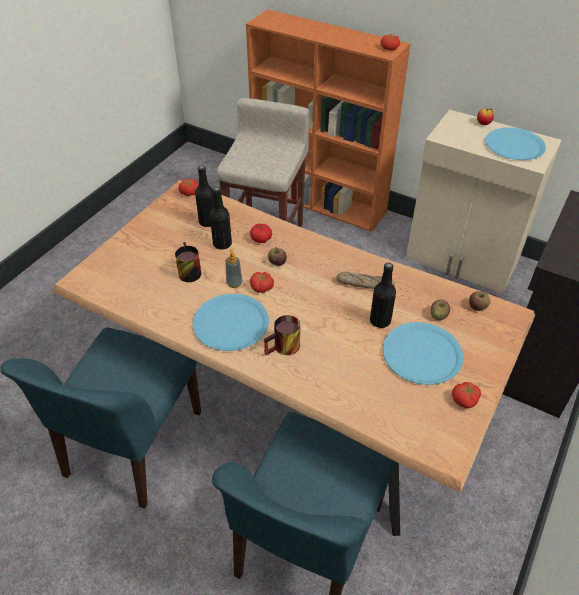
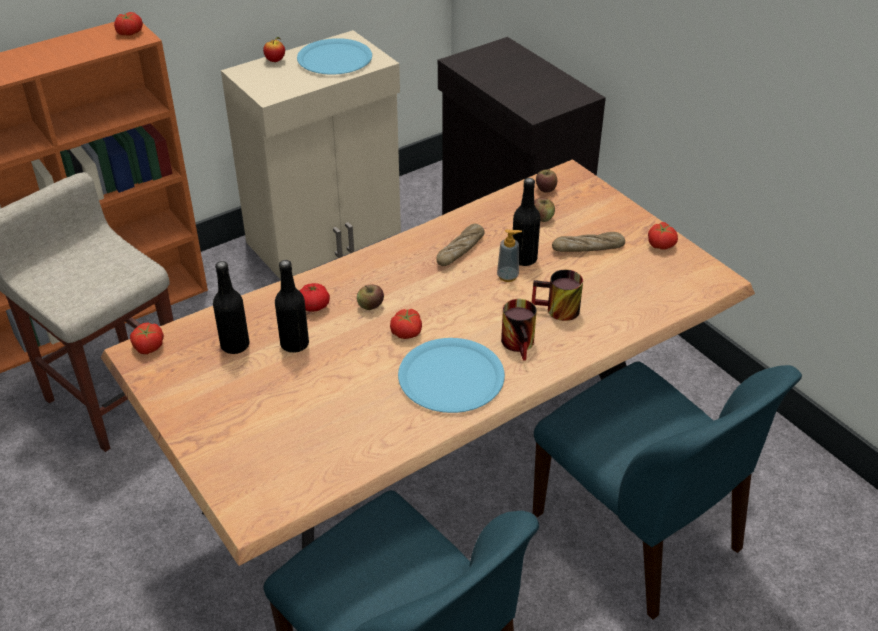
camera: 65 degrees left, 5 degrees down
mug [175,242,201,282] -> mug moved to [532,270,583,321]
soap dispenser [225,249,243,288] -> soap dispenser moved to [497,230,522,282]
blue plate [383,322,463,385] -> bread [552,232,625,252]

